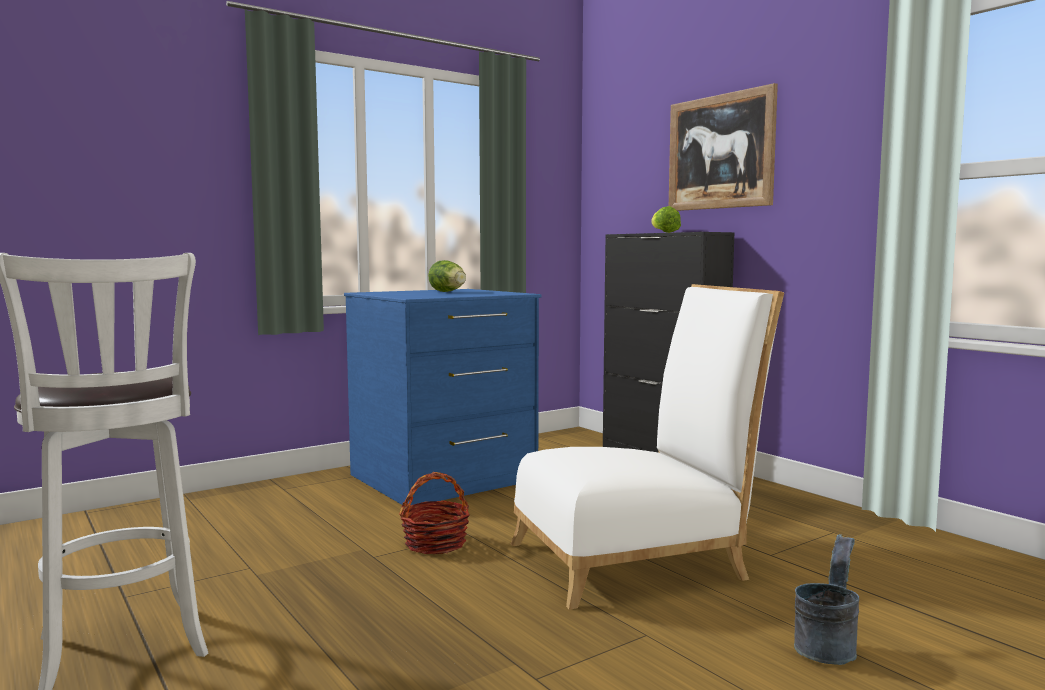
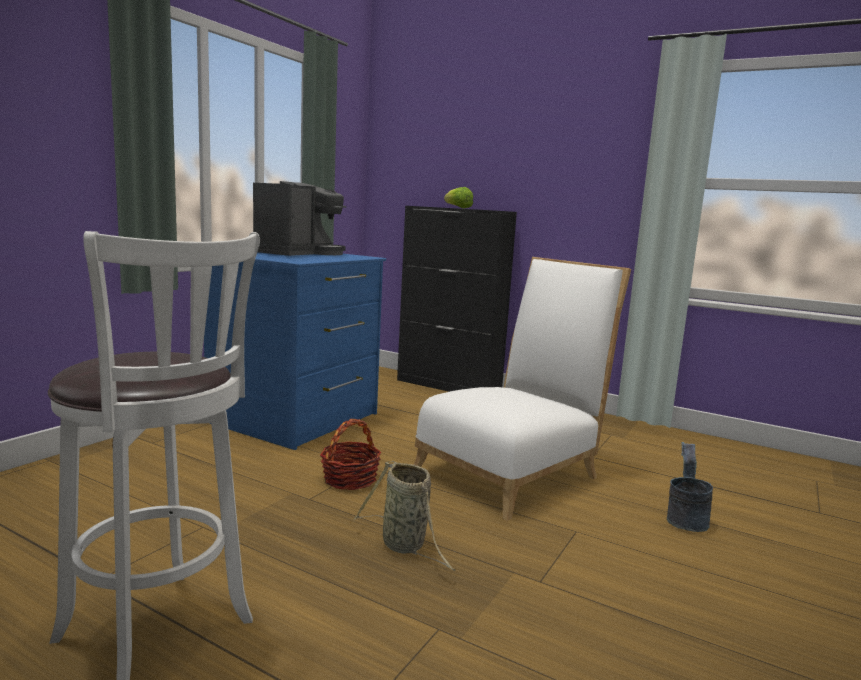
camera: 25 degrees left, 5 degrees up
lettuce [428,260,466,292] -> coffee machine [253,181,346,256]
picture [669,83,778,211] -> none
none -> basket [354,461,455,571]

